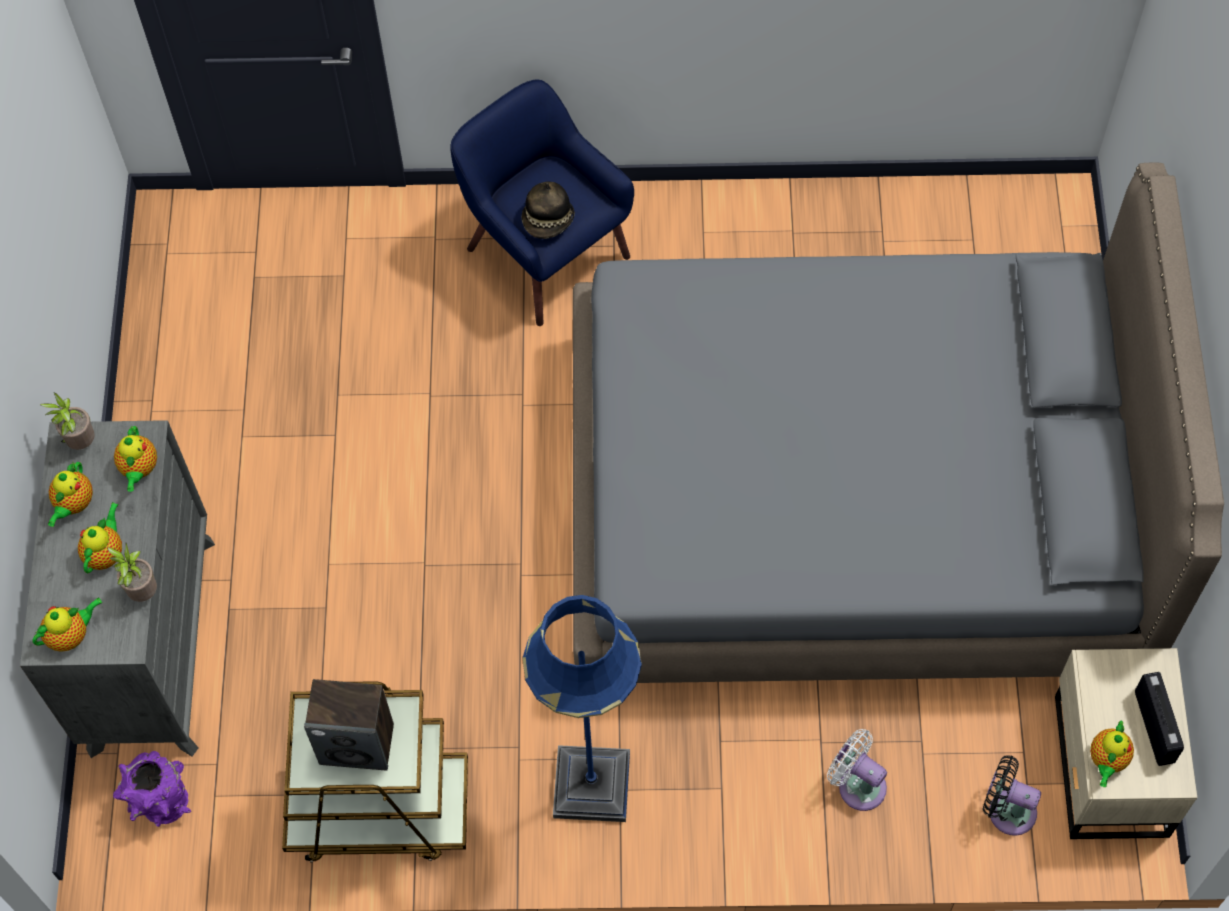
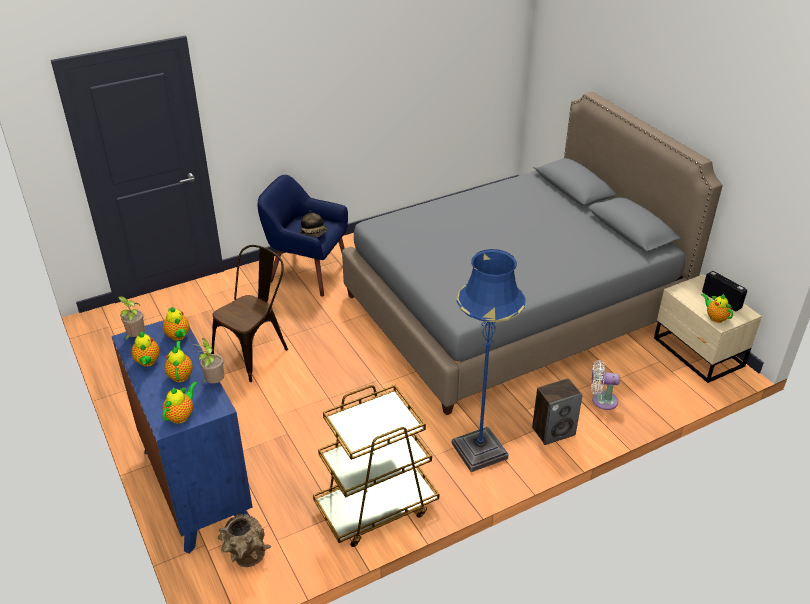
camera: 30 degrees left, 25 degrees down
grey dresser [20,420,215,758] -> blue dresser [112,320,253,554]
purple vase [113,751,191,827] -> brown vase [218,514,271,567]
speaker [304,679,394,770] -> speaker moved to [532,378,583,445]
black fan [983,755,1041,836] -> none
teapot [1090,721,1134,787] -> teapot turned 150 degrees clockwise [701,293,733,323]
none -> brown chair [211,245,288,382]

